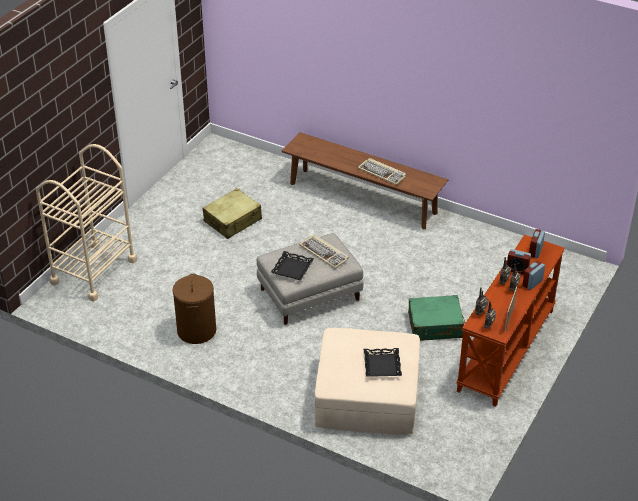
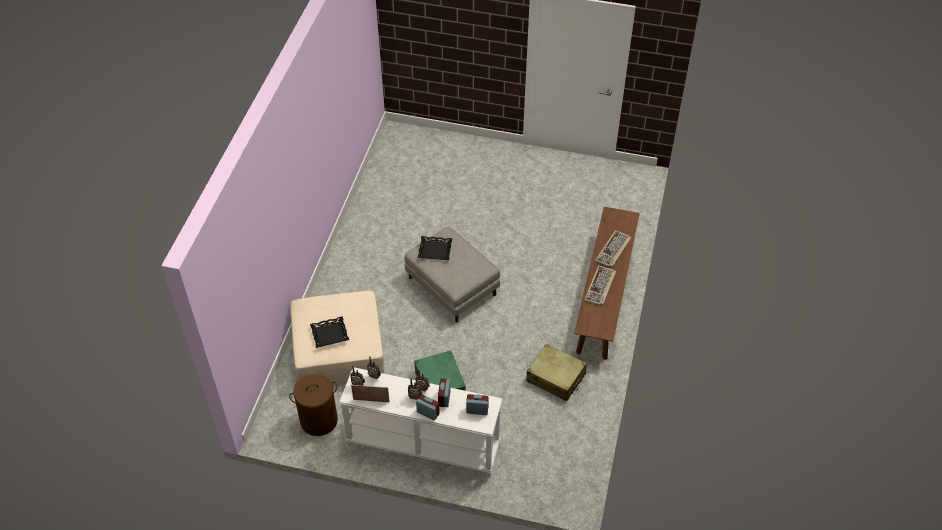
camera: 75 degrees right, 10 degrees up
beige cart [36,144,137,301] -> none
brown laundry basket [173,274,216,344] -> brown laundry basket moved to [289,374,338,436]
beige suitcase [203,188,262,239] -> beige suitcase moved to [527,344,587,401]
keyboard [299,235,349,269] -> keyboard moved to [595,230,631,267]
brown console table [456,235,565,407] -> white console table [340,367,502,478]

